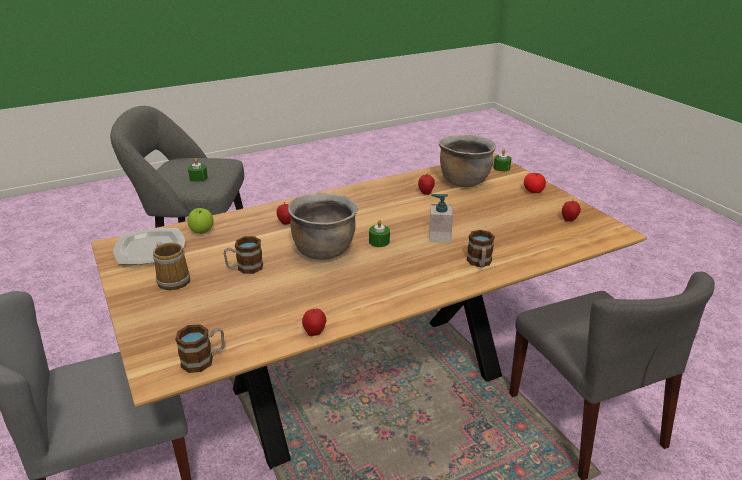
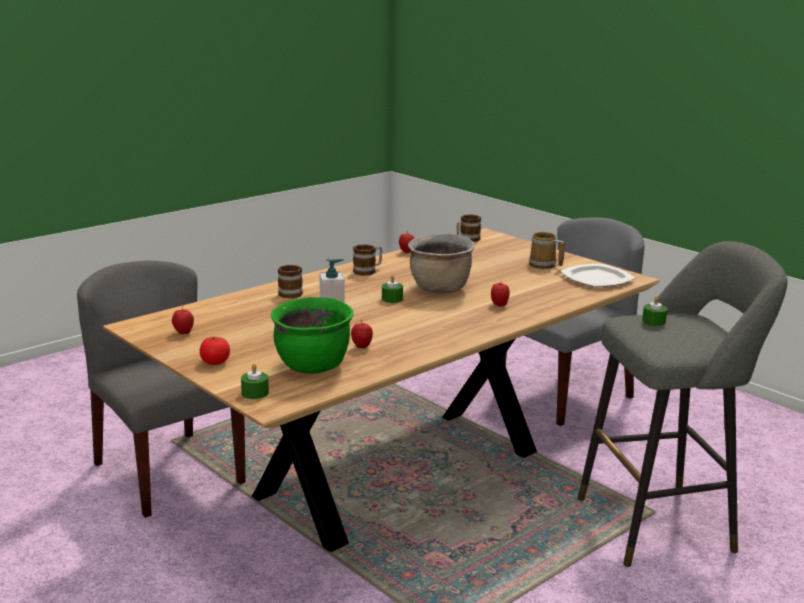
camera: 165 degrees right, 10 degrees down
apple [187,208,214,234] -> none
mug [224,236,263,274] -> mug moved to [353,244,382,276]
brown cooking pot [438,134,496,187] -> green cooking pot [271,297,353,373]

